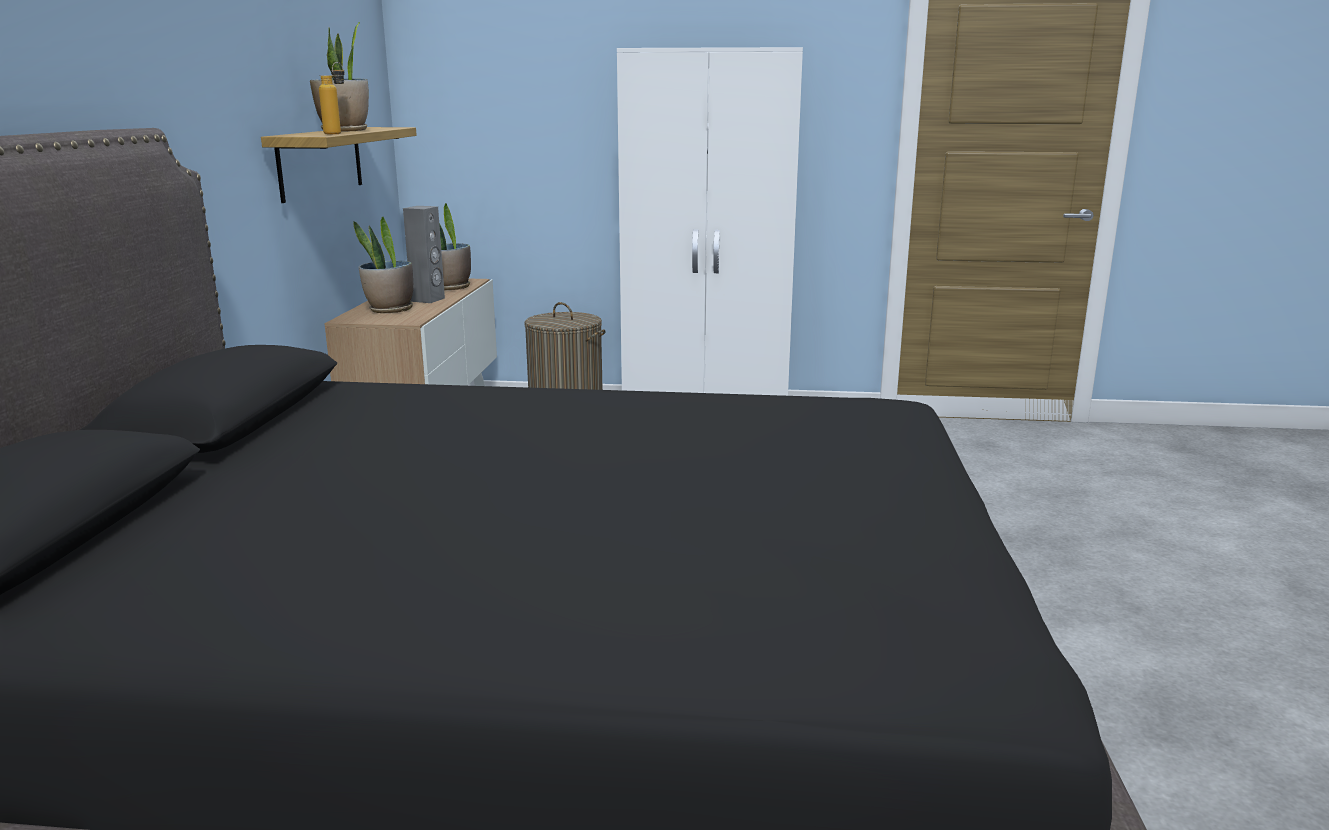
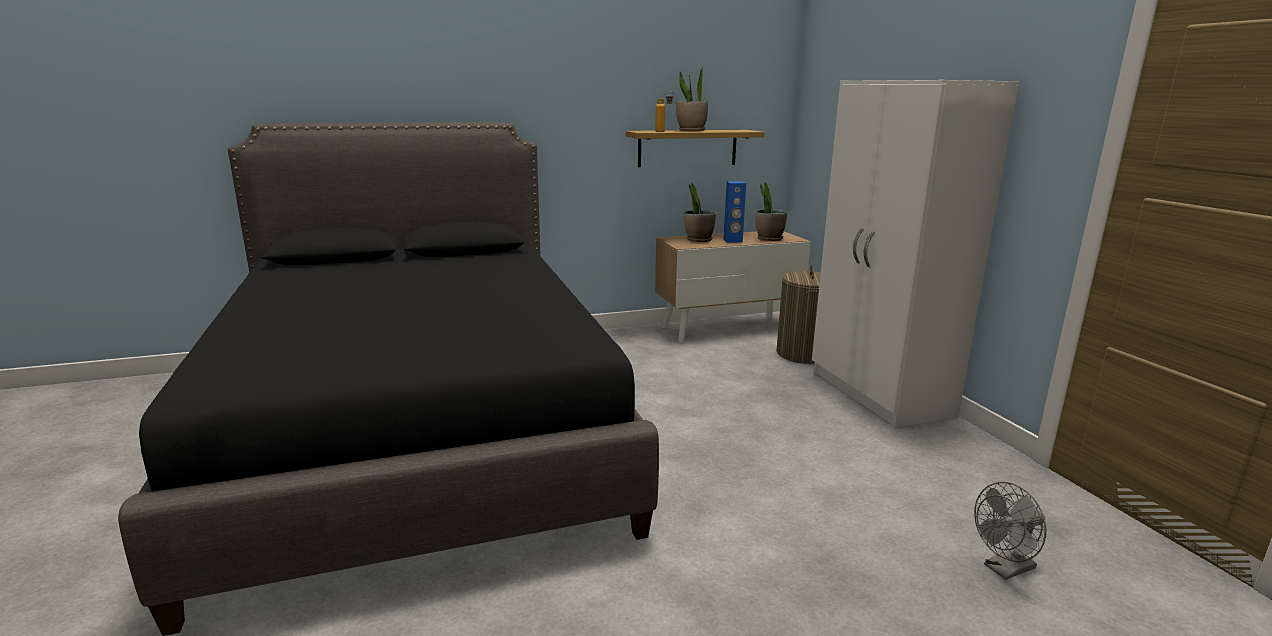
camera: 65 degrees right, 0 degrees up
grey speaker [403,206,445,303] -> blue speaker [724,181,746,243]
none -> grey fan [974,482,1046,580]

